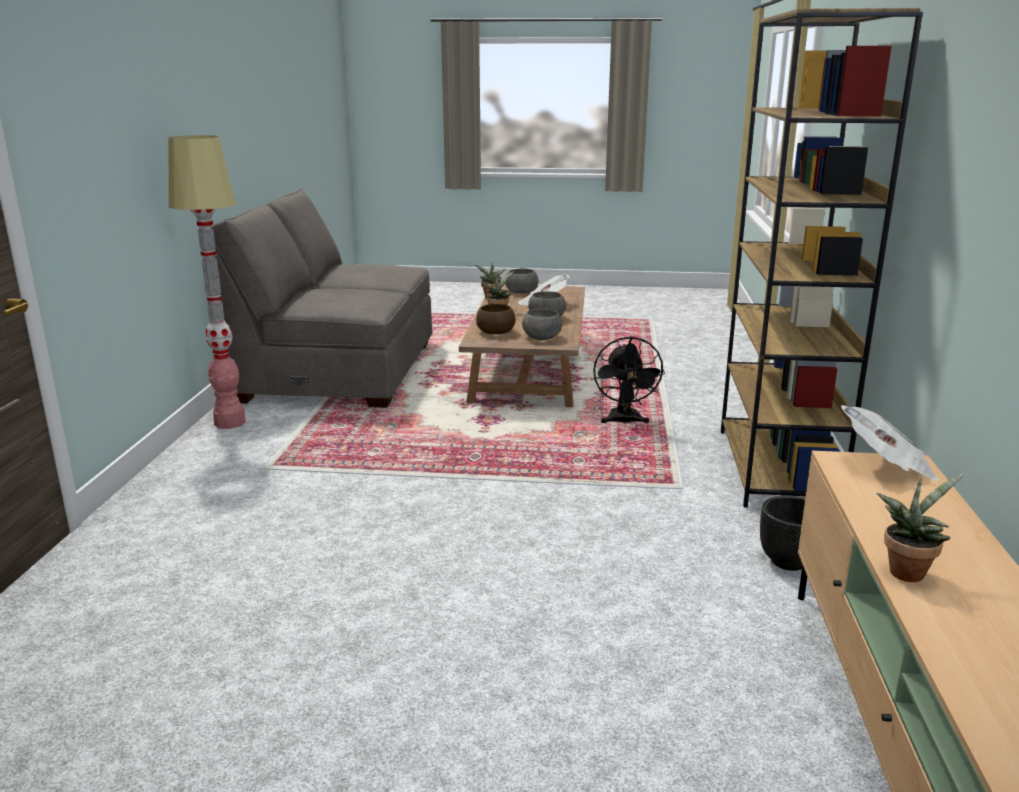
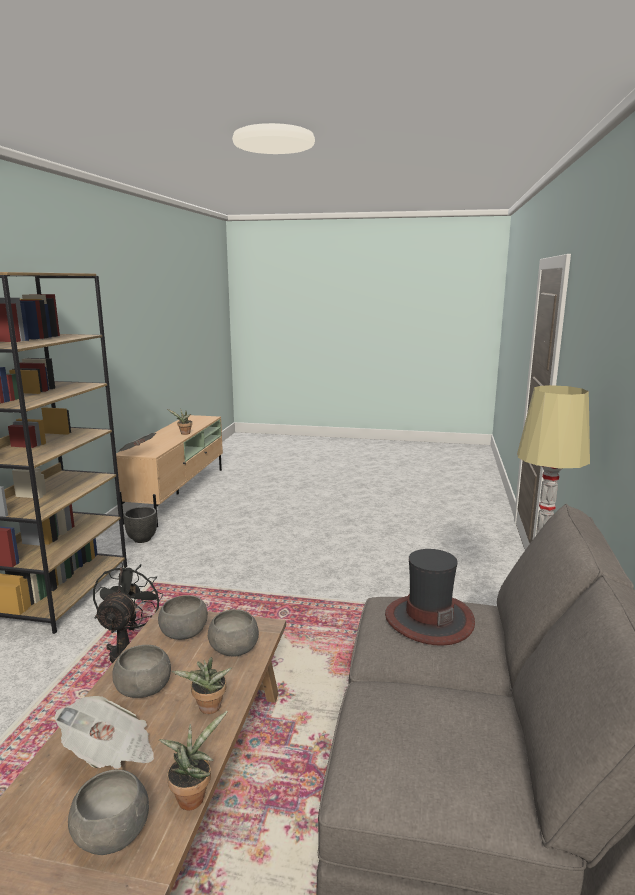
camera: 175 degrees left, 5 degrees down
brown bowl [476,304,515,334] -> grey bowl [208,609,259,657]
none -> hat [385,549,475,646]

